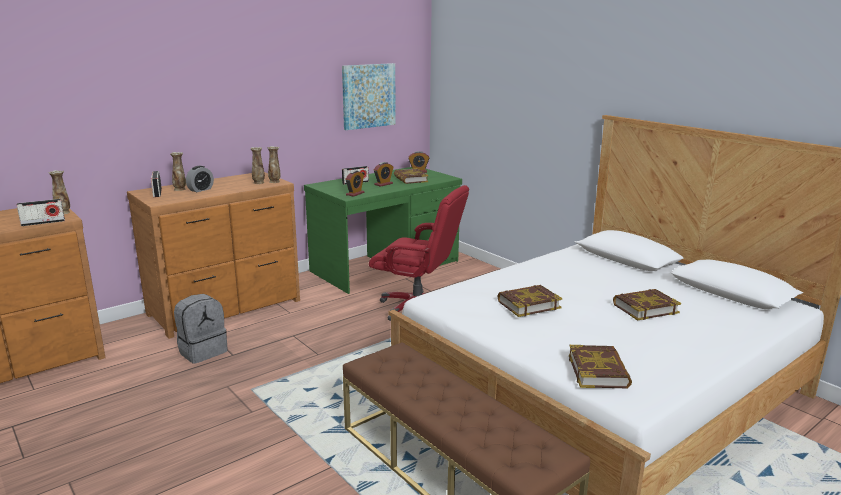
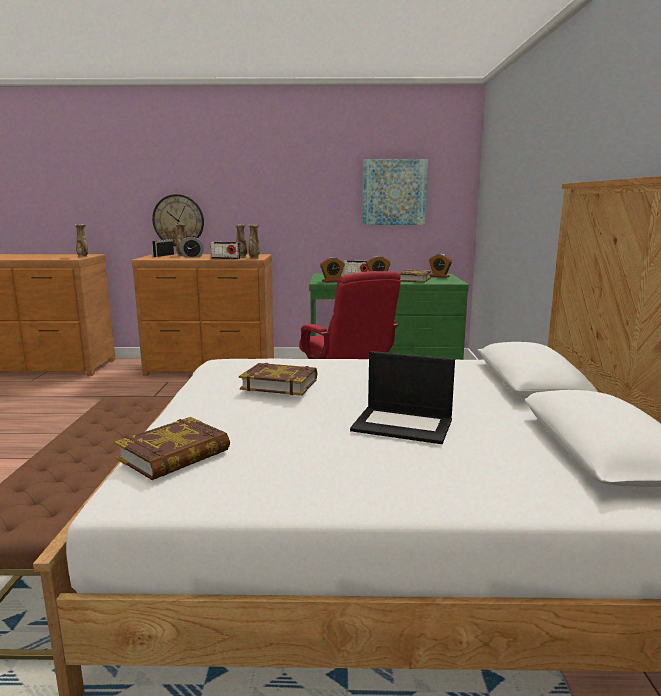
camera: 40 degrees right, 5 degrees down
radio [17,199,65,226] -> radio moved to [210,242,240,259]
grey backpack [174,294,228,364] -> none
book [613,289,681,321] -> laptop [350,351,455,444]
none -> wall clock [152,194,204,246]

